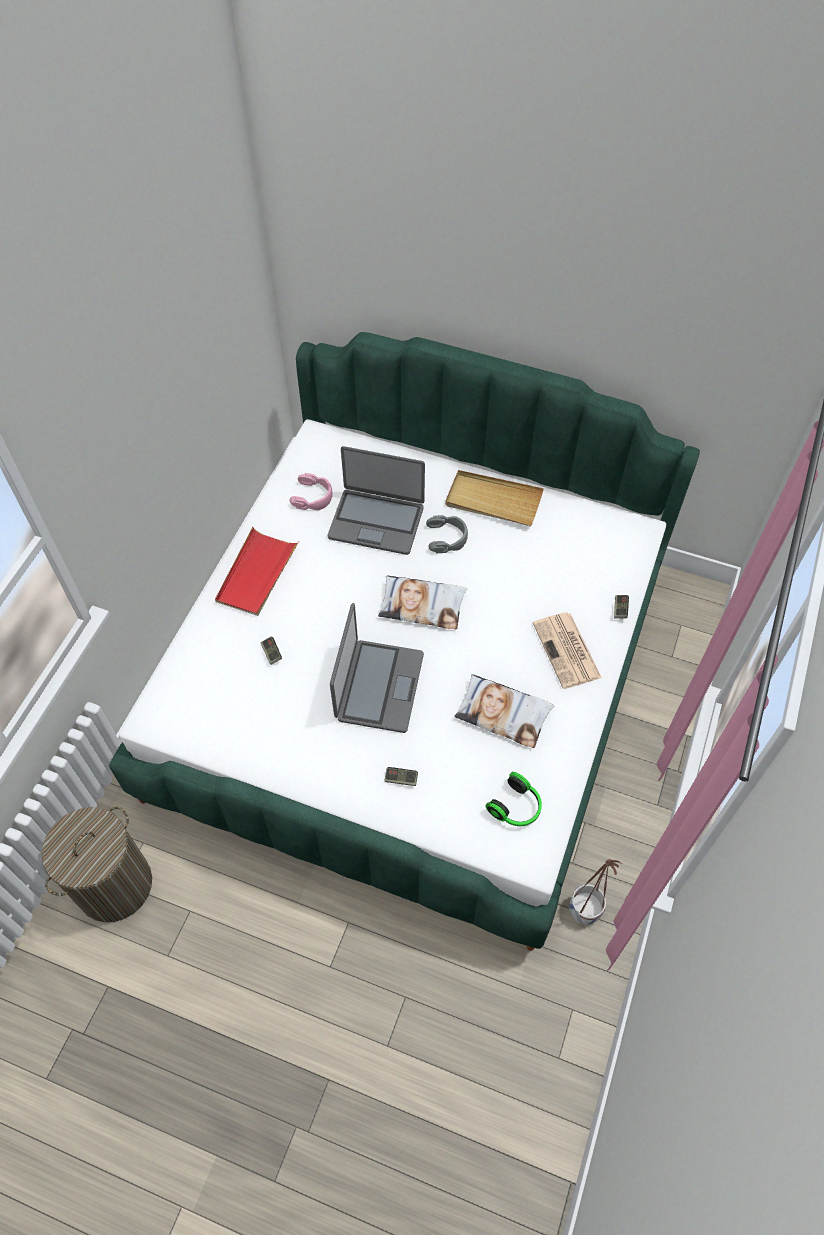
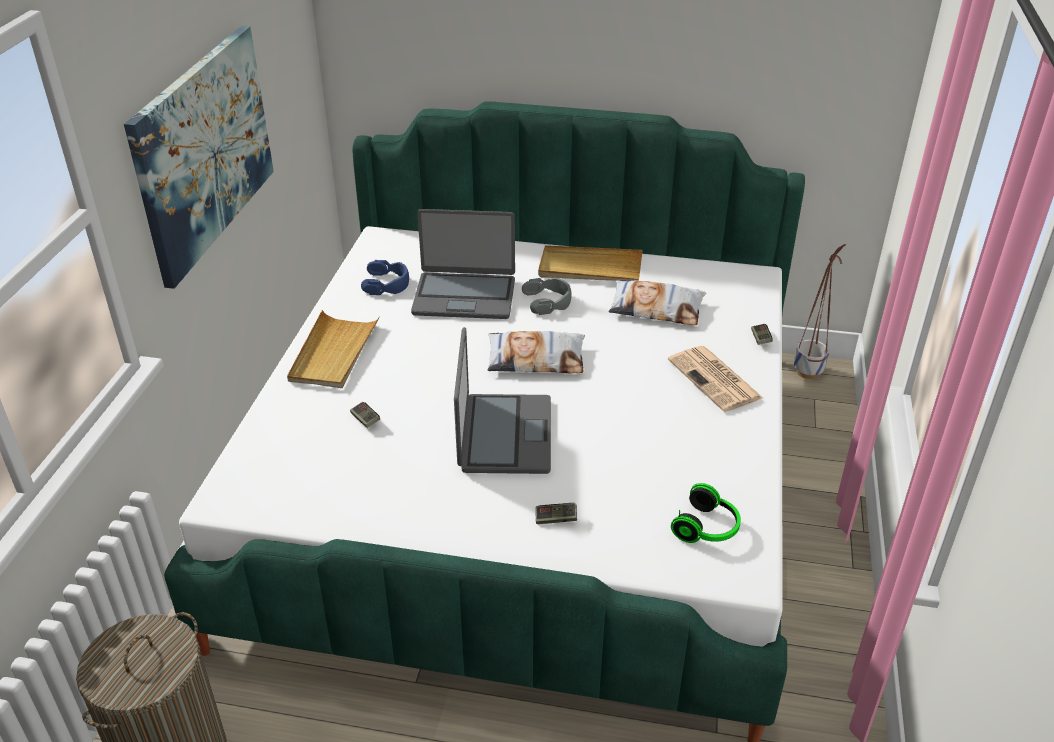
camera: 10 degrees left, 20 degrees down
red tray [215,527,299,616] -> beige tray [287,310,380,388]
pink headphones [289,473,332,510] -> blue headphones [361,260,409,295]
pillow [454,674,554,748] -> pillow moved to [609,280,706,325]
planter [569,859,622,925] -> planter moved to [794,244,846,379]
none -> picture [124,26,274,289]

